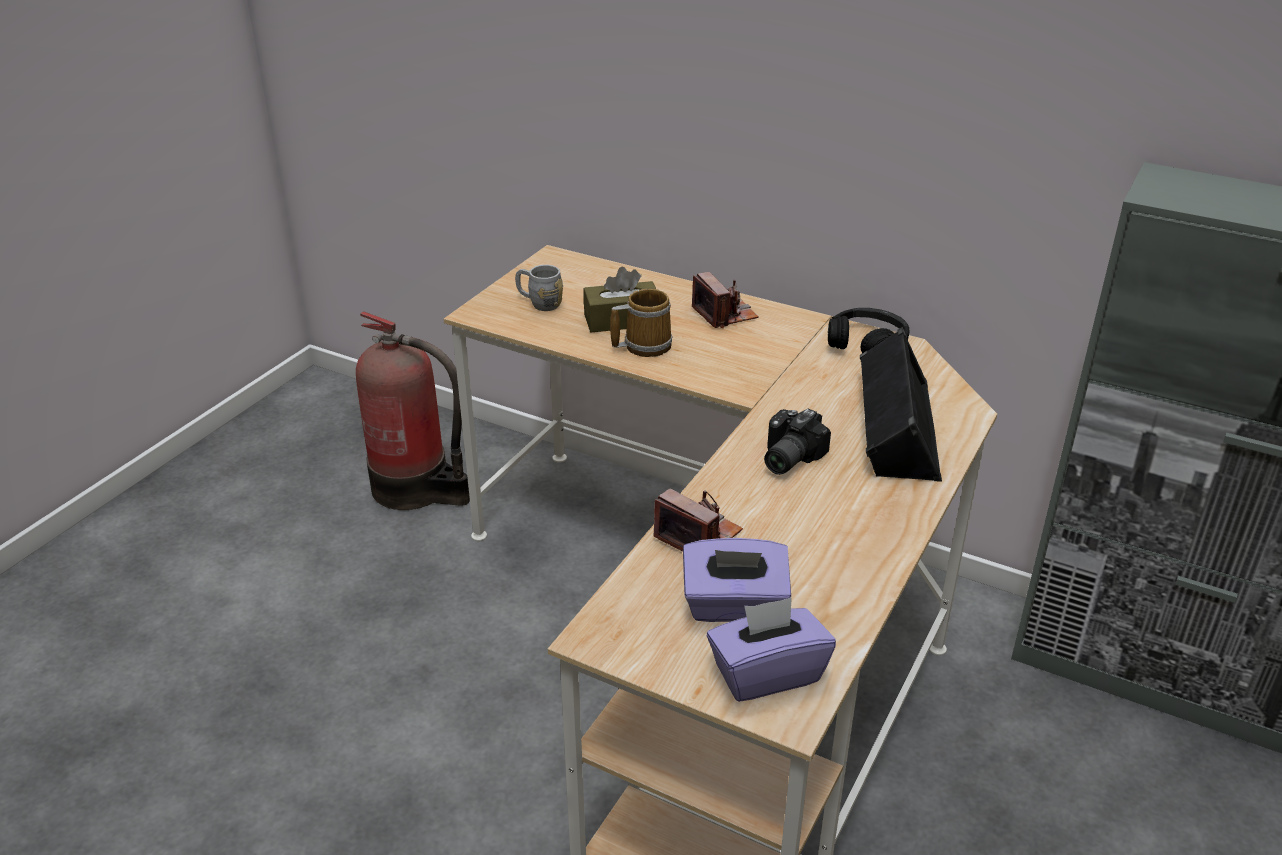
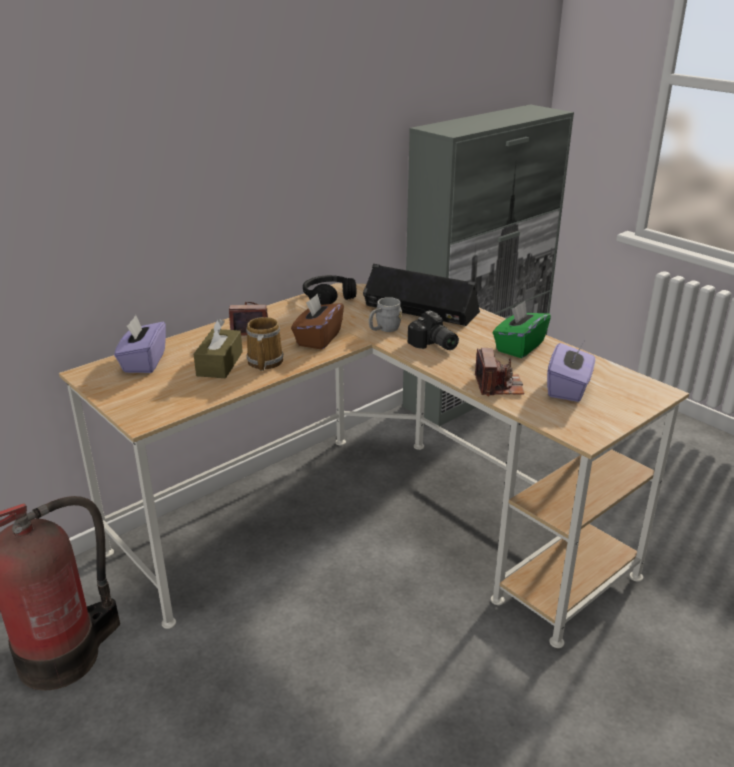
camera: 70 degrees left, 5 degrees down
grey mug [515,265,563,311] -> grey mug moved to [369,297,402,332]
camera [654,489,743,551] -> camera turned 120 degrees clockwise [475,348,524,396]
purple tissue box [707,598,836,702] -> purple tissue box moved to [114,315,166,373]
none -> brown tissue box [291,294,344,350]
none -> green tissue box [493,301,551,358]

